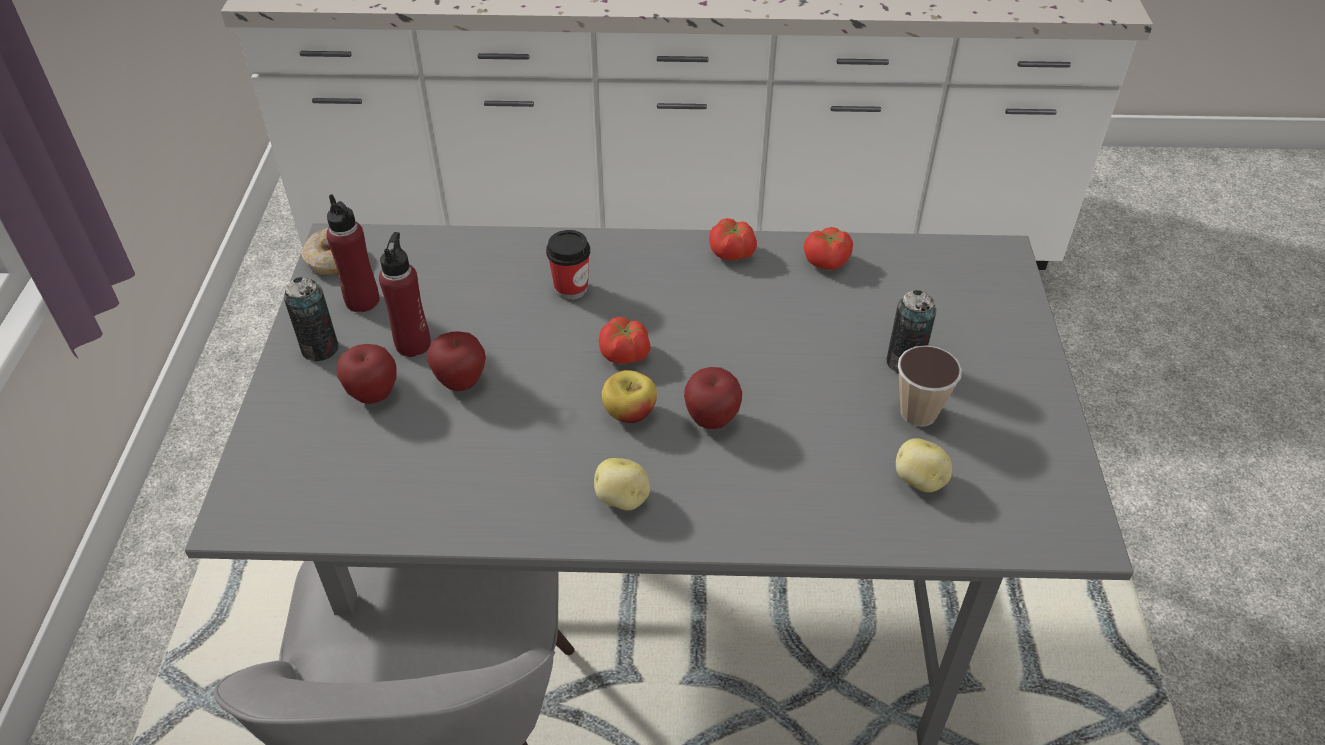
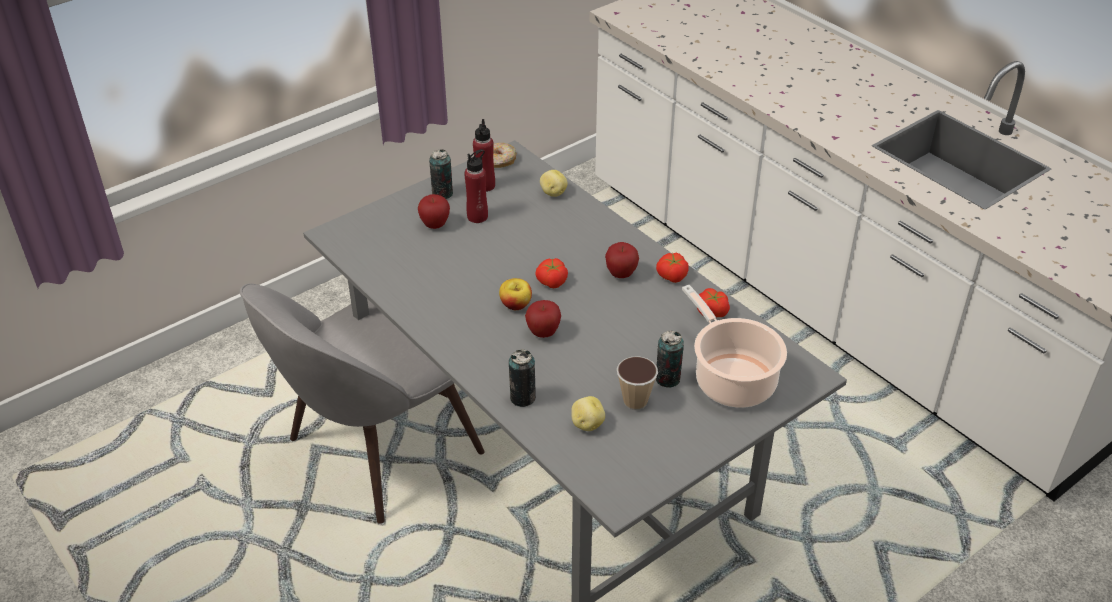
camera: 50 degrees right, 5 degrees down
apple [427,331,486,391] -> apple moved to [605,242,639,278]
cup [546,230,590,300] -> none
potato [594,458,650,511] -> potato moved to [540,170,567,197]
none -> can [509,350,536,407]
none -> cooking pot [682,285,787,408]

